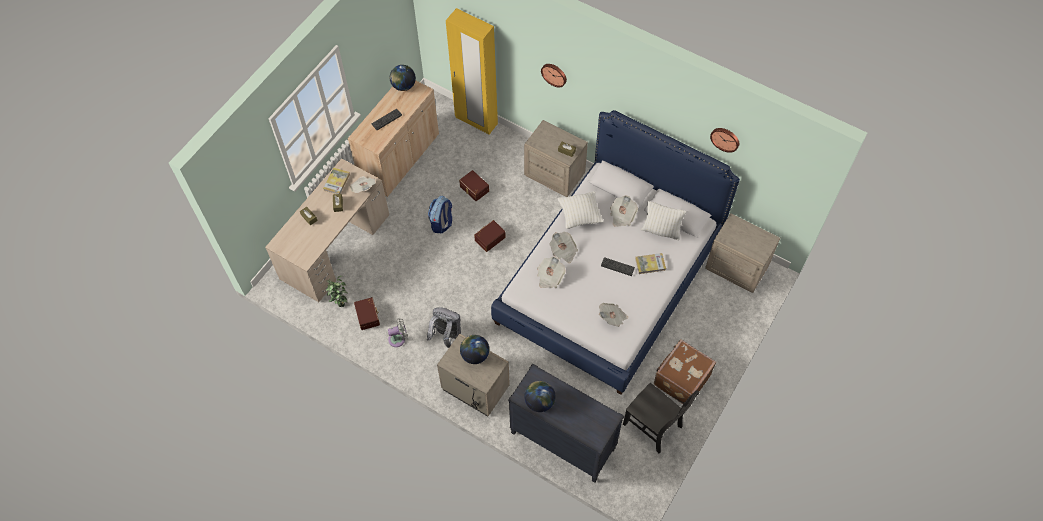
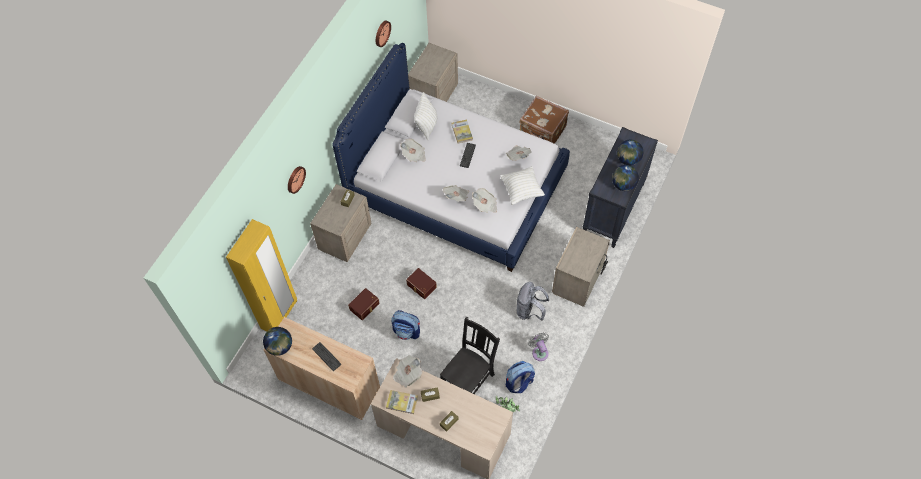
camera: 95 degrees left, 0 degrees up
brown storage box [354,297,380,330] -> backpack [506,361,535,393]
globe [460,335,489,364] -> globe moved to [617,140,643,166]
white pillow [557,191,604,229] -> white pillow moved to [500,166,545,205]
black chair [623,383,700,454] -> black chair moved to [440,317,500,394]

